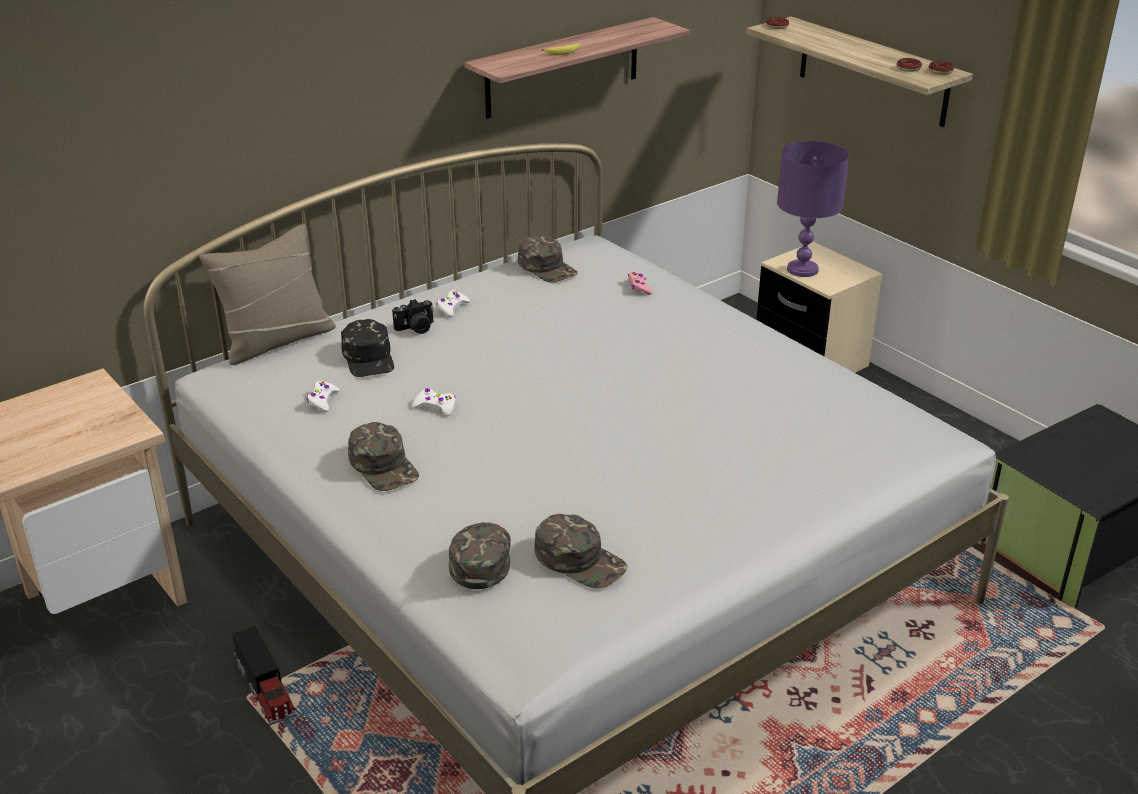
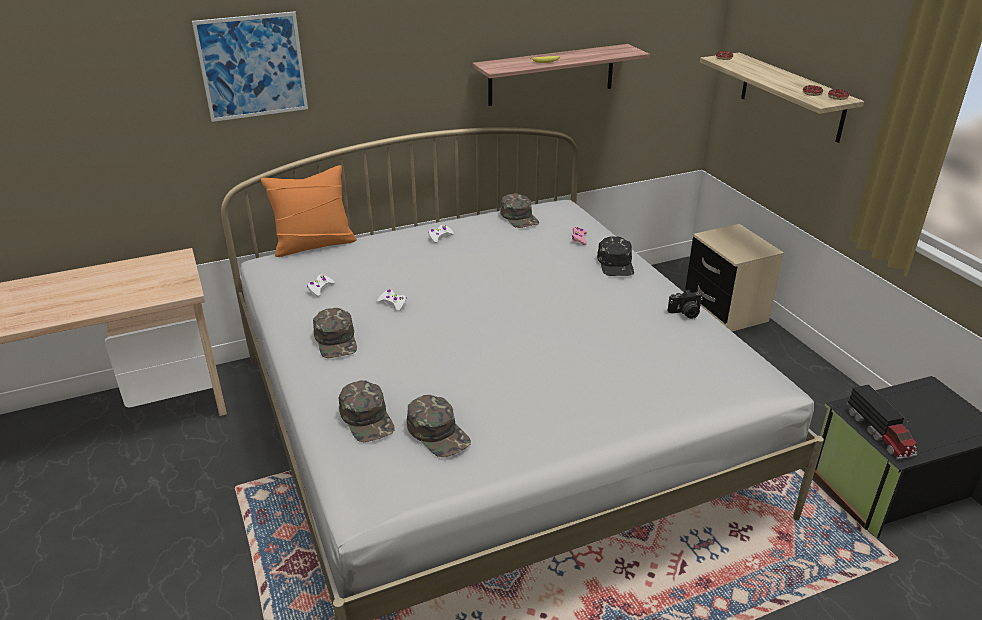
camera: 15 degrees right, 0 degrees up
beige pillow [199,224,336,365] -> orange pillow [261,165,357,257]
toy truck [232,625,297,726] -> toy truck moved to [847,385,917,460]
black cap [341,319,394,377] -> black cap moved to [597,236,634,276]
camera [392,299,434,334] -> camera moved to [668,289,703,319]
green cap [449,522,511,589] -> green cap turned 135 degrees clockwise [339,380,395,442]
purple table lamp [777,141,849,277] -> none
none -> picture [192,11,308,122]

